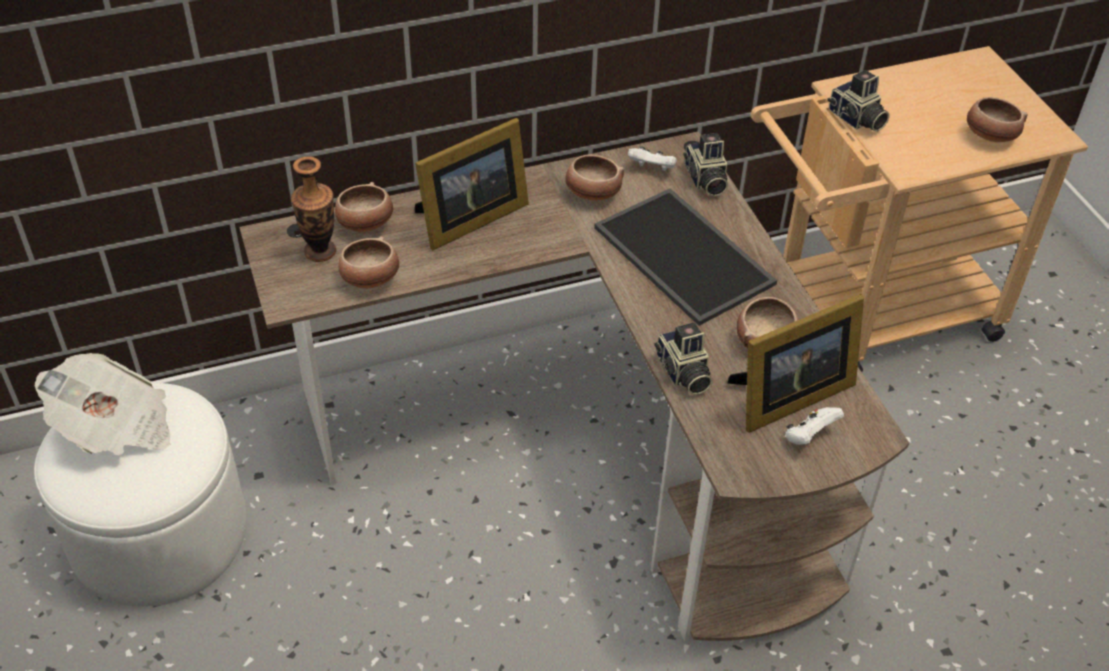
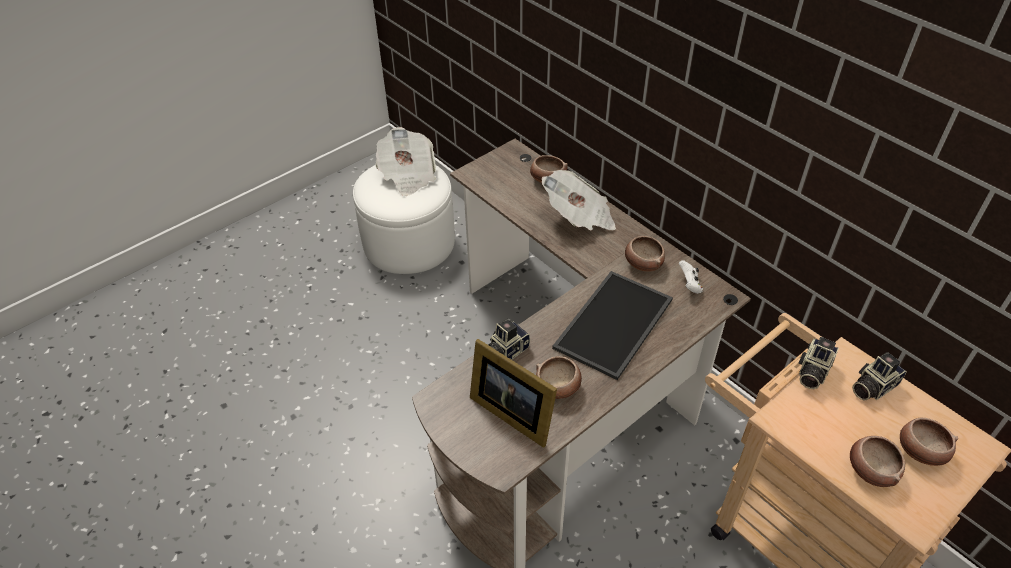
camera: 70 degrees right, 0 degrees up
vase [291,156,336,262] -> none
bowl [338,236,399,288] -> bowl moved to [900,418,958,466]
picture frame [415,118,529,250] -> newspaper [542,170,616,230]
camera [683,133,728,197] -> camera moved to [852,352,907,400]
white game controller [785,407,844,445] -> none

